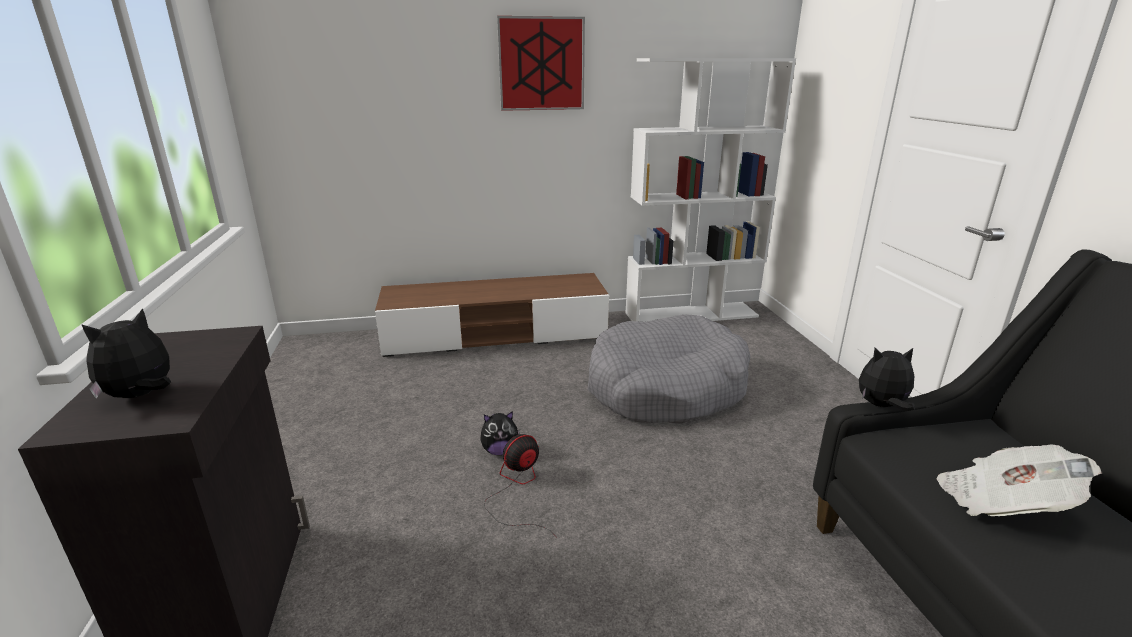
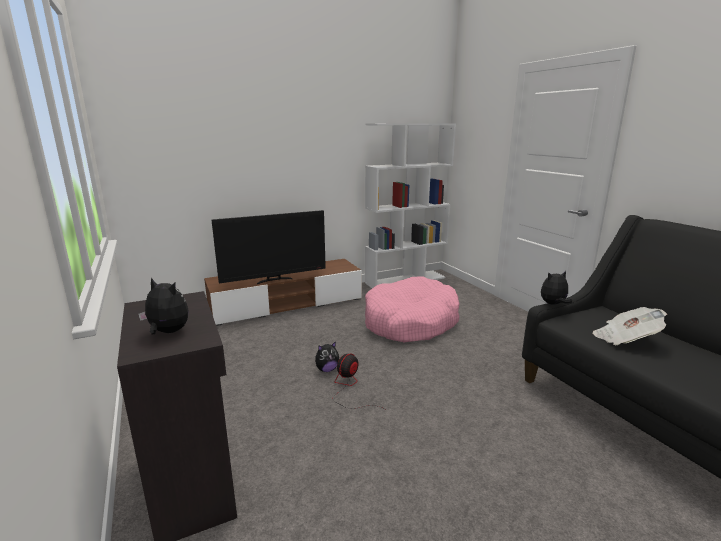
camera: 15 degrees left, 5 degrees down
plush toy [81,308,171,398] -> plush toy turned 90 degrees clockwise [138,277,189,335]
picture [497,16,585,111] -> none
grey dog bed [588,314,751,424] -> pink dog bed [365,276,459,342]
none -> television [212,210,326,284]

